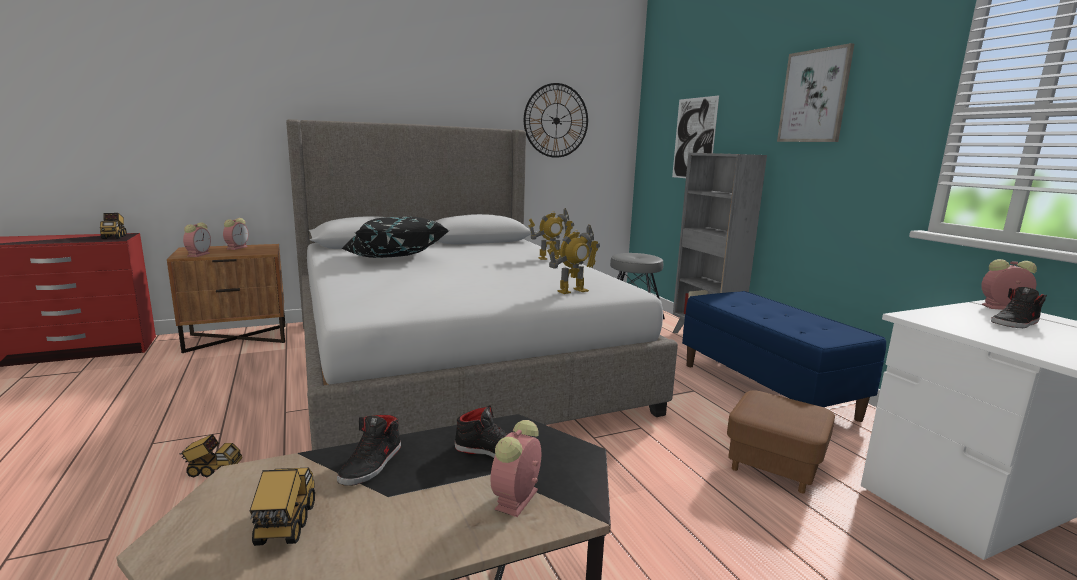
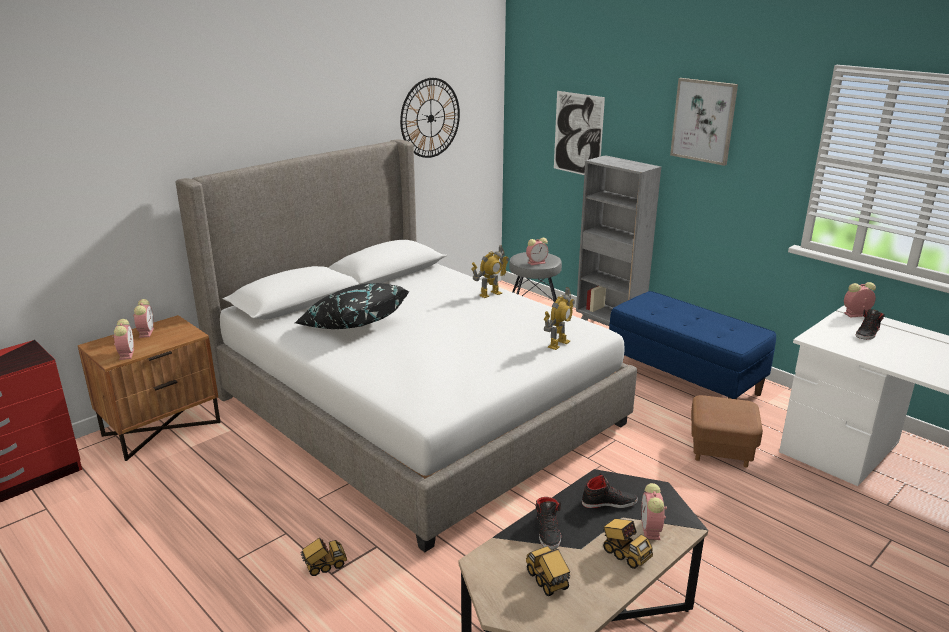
camera: 20 degrees left, 10 degrees up
toy truck [100,213,127,239] -> toy truck moved to [602,519,653,569]
none -> alarm clock [526,238,548,265]

